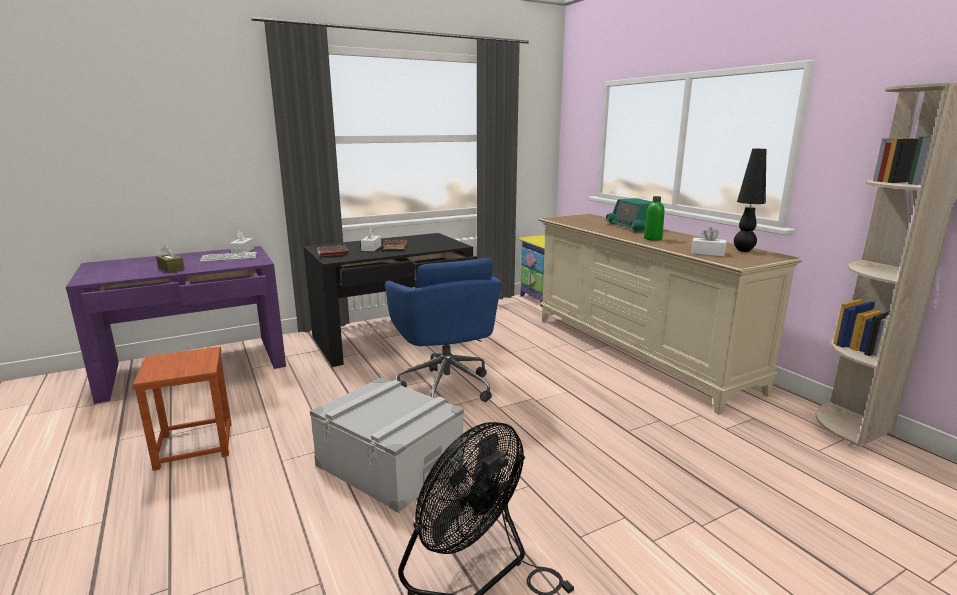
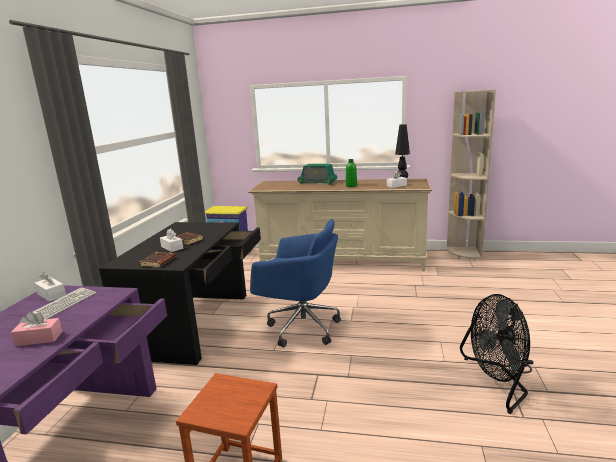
camera: 50 degrees left, 0 degrees up
brown tissue box [156,245,185,273] -> pink tissue box [11,311,62,346]
grey storage box [310,377,464,513] -> none

